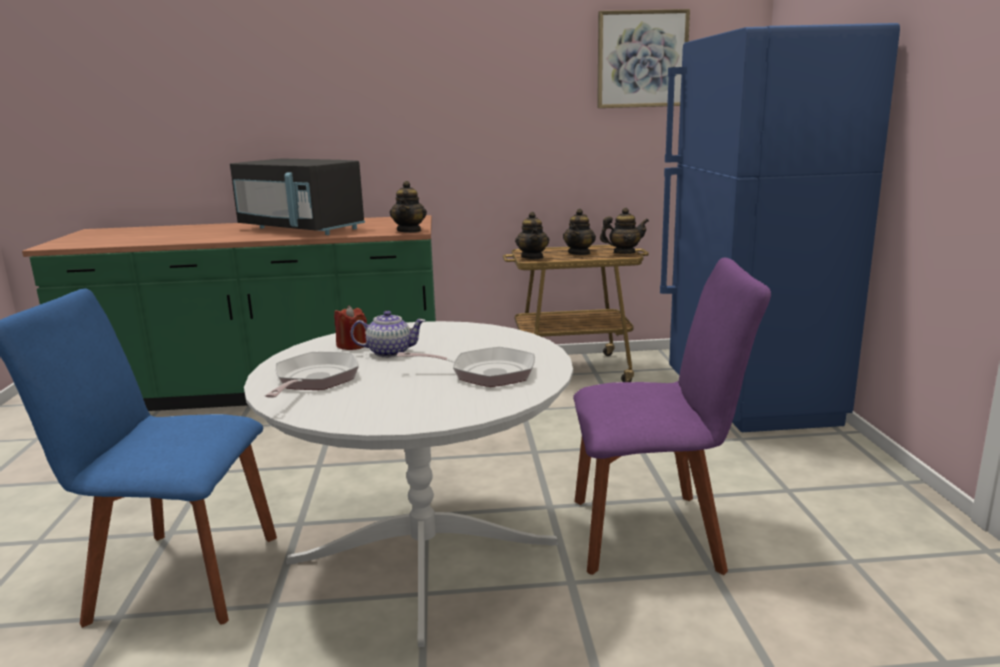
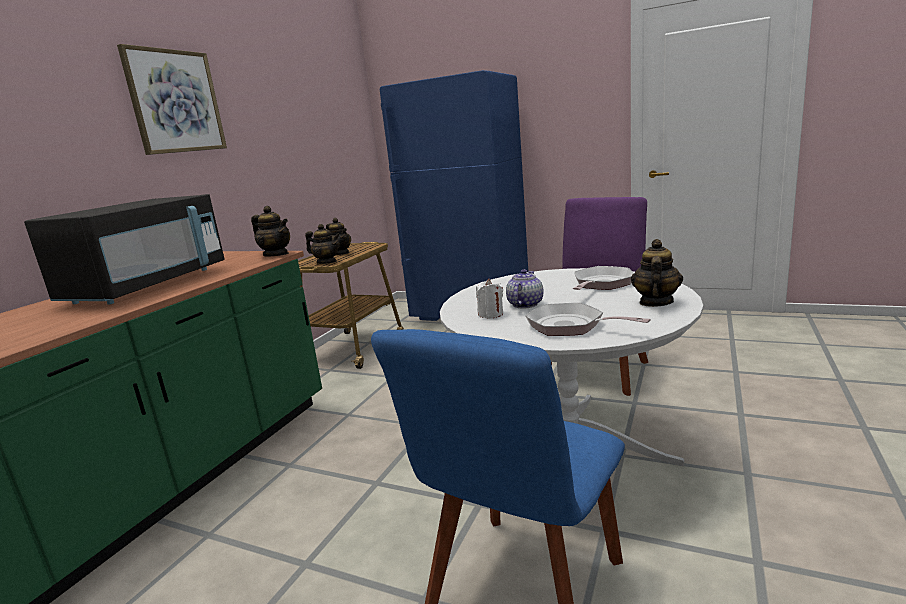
camera: 60 degrees left, 0 degrees up
black microwave [230,158,365,235] -> black microwave turned 45 degrees counterclockwise [24,194,225,305]
red candle [334,306,367,350] -> white candle [476,278,503,319]
picture [597,9,690,108] -> picture moved to [117,44,227,155]
teapot [600,208,649,254] -> teapot moved to [631,239,683,307]

